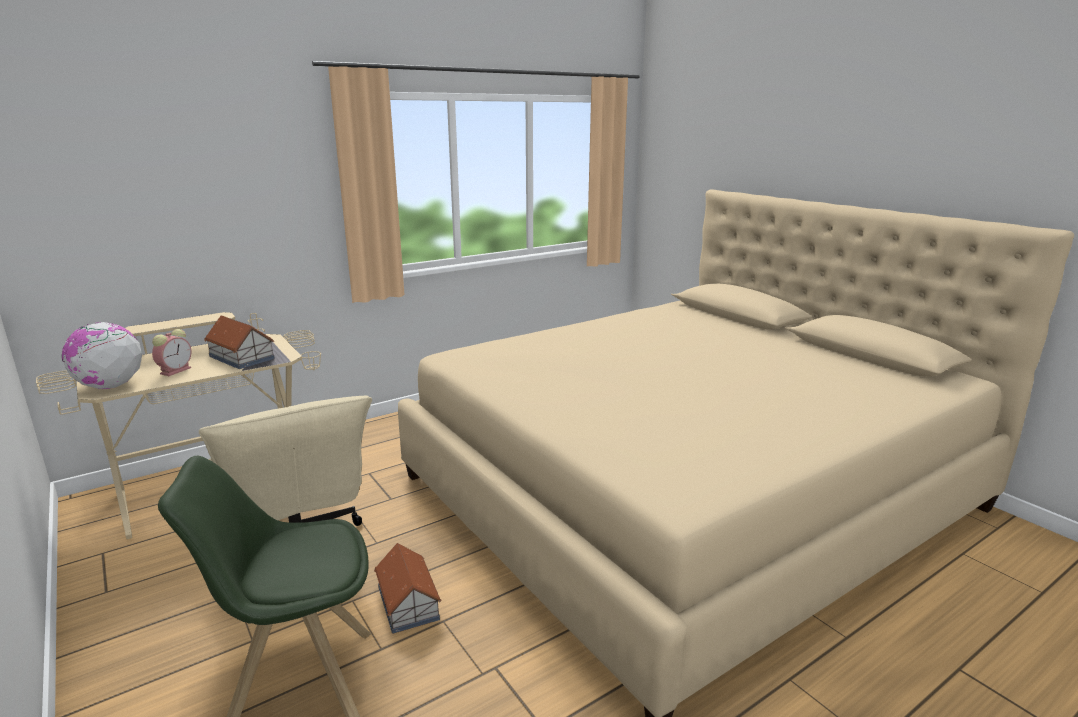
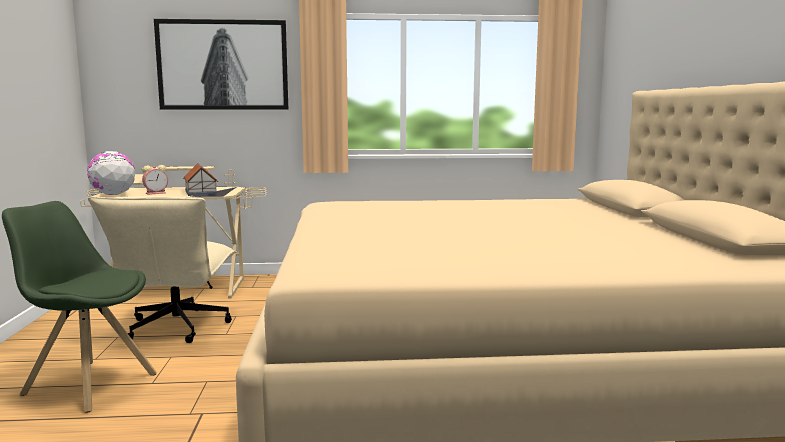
camera: 30 degrees right, 10 degrees down
toy house [374,543,441,634] -> none
none -> picture [154,19,288,110]

